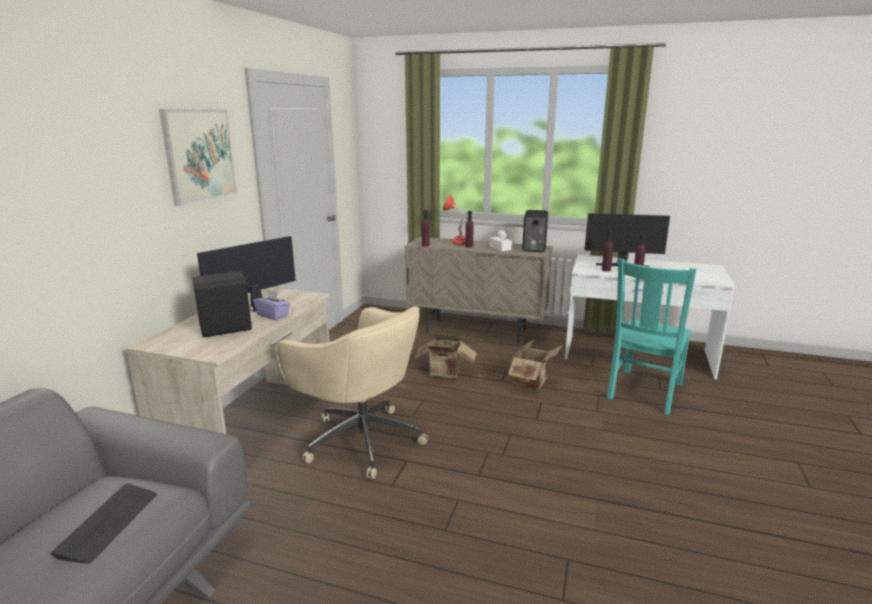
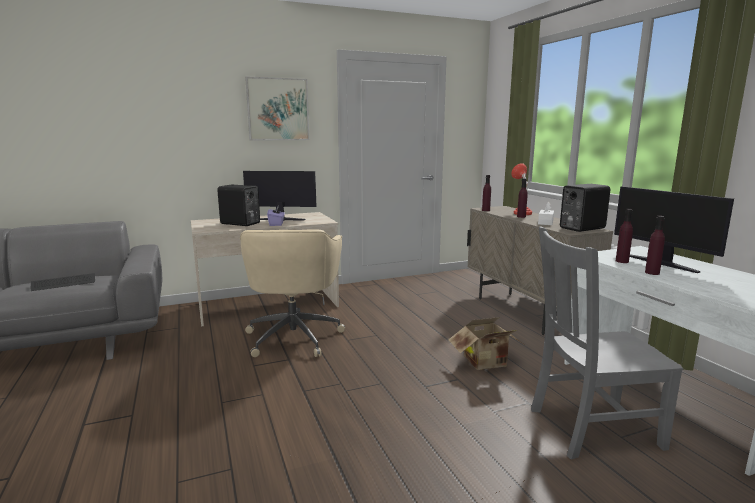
camera: 50 degrees right, 5 degrees down
cardboard box [414,334,477,378] -> none
turquoise chair [607,258,696,415] -> grey chair [531,226,683,459]

